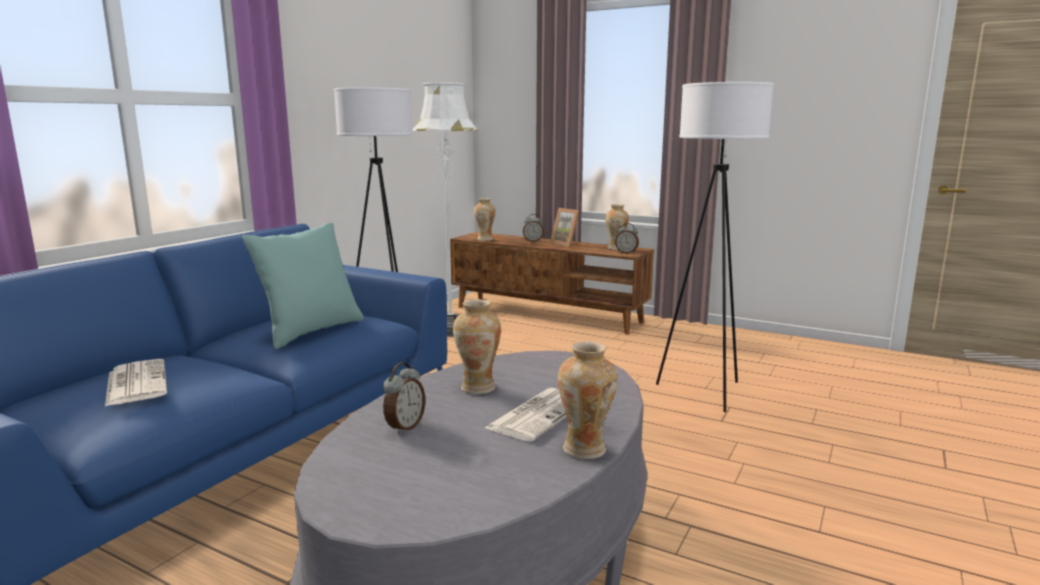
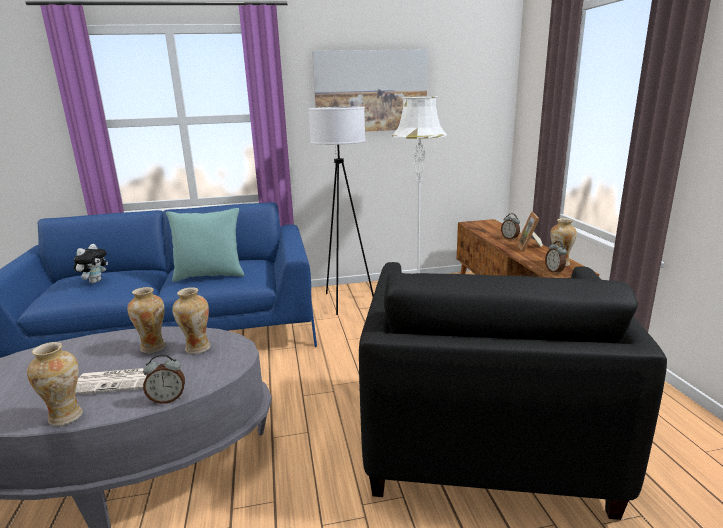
camera: 50 degrees right, 5 degrees up
newspaper [105,359,167,406] -> plush toy [74,244,108,283]
alarm clock [383,362,425,434] -> alarm clock moved to [143,354,185,404]
vase [474,198,496,241] -> vase moved to [172,287,211,354]
white floor lamp [656,82,774,412] -> black armchair [359,262,667,520]
none -> picture [312,49,428,131]

